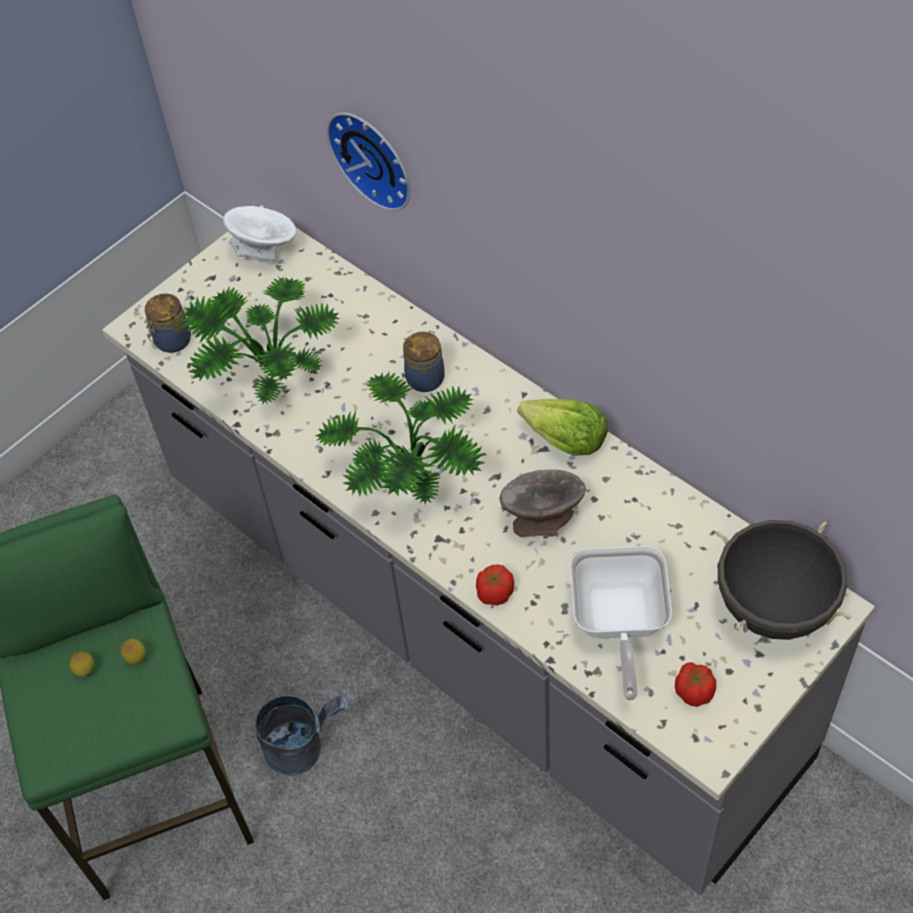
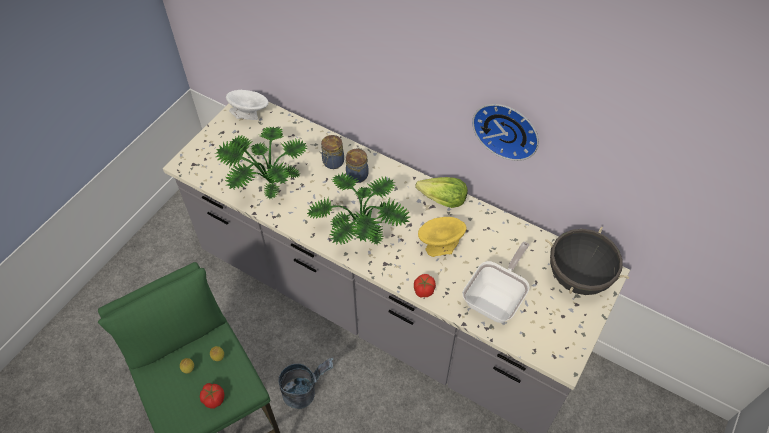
camera: 15 degrees left, 0 degrees up
jar [144,293,191,353] -> jar moved to [321,135,344,169]
wall clock [326,112,410,211] -> wall clock moved to [472,104,539,161]
grey bowl [500,470,585,537] -> yellow bowl [418,217,466,257]
frying pan [570,546,672,700] -> frying pan turned 135 degrees counterclockwise [462,242,530,323]
tomato [675,662,716,707] -> tomato moved to [200,383,224,409]

